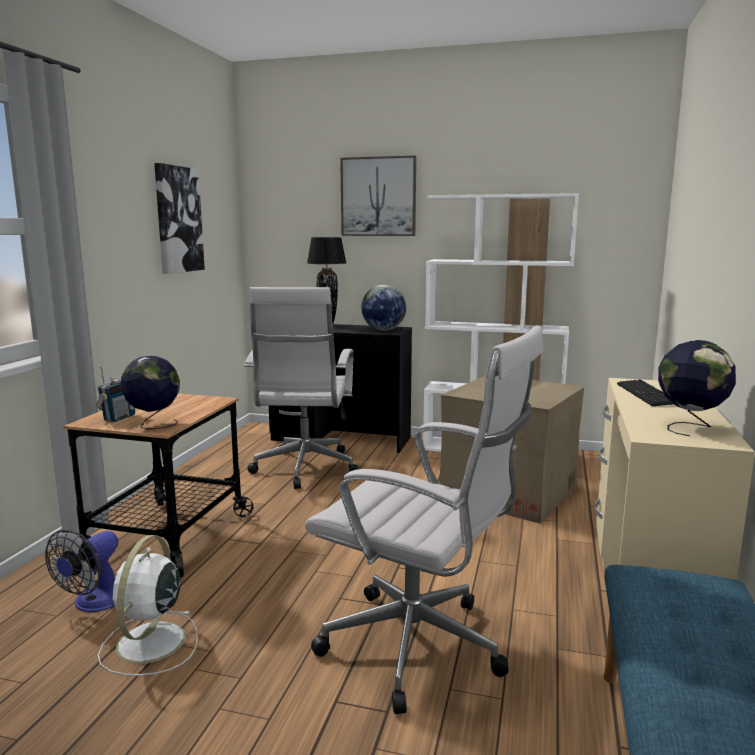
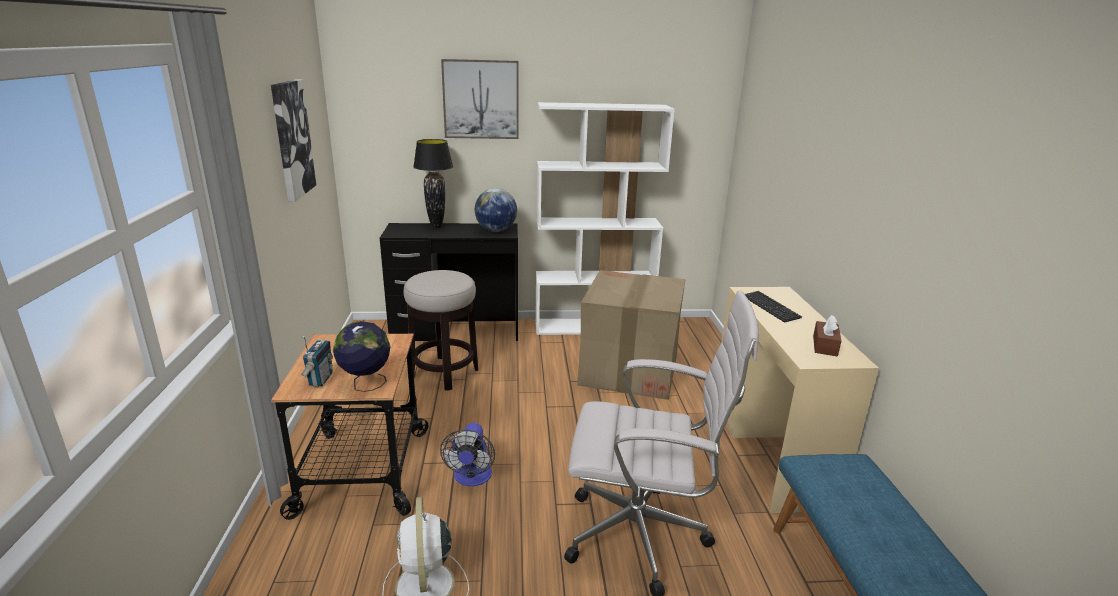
camera: 20 degrees left, 10 degrees up
fan [45,530,119,612] -> fan moved to [440,423,495,486]
white office chair [244,287,359,489] -> stool [404,270,478,391]
globe [658,340,736,436] -> brown tissue box [813,315,841,356]

